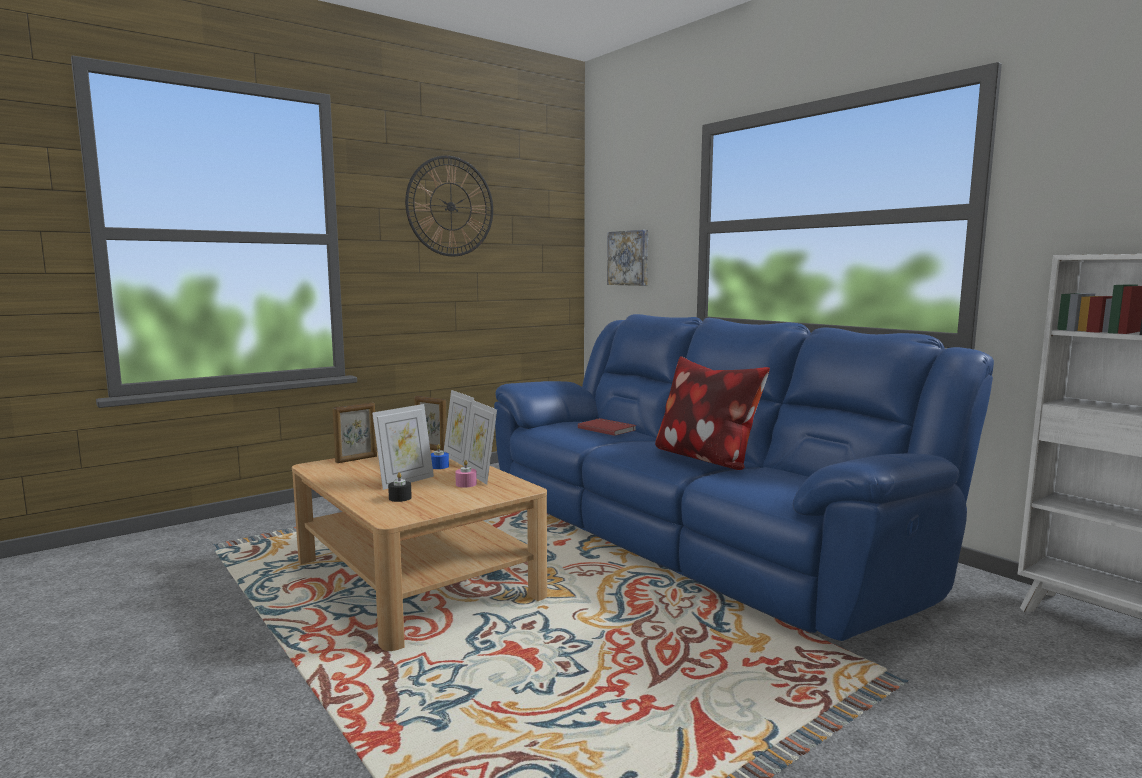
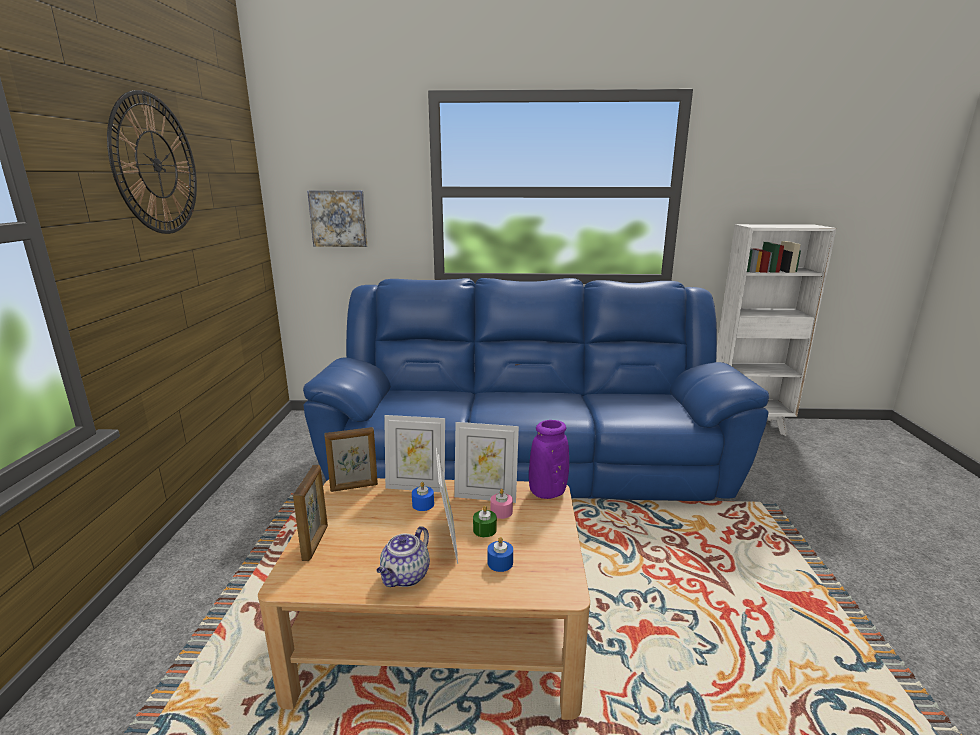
camera: 50 degrees left, 10 degrees up
black candle [388,472,412,502] -> blue candle [488,537,513,572]
red book [578,418,636,436] -> none
pillow [655,356,770,470] -> none
none -> teapot [377,526,430,587]
none -> green candle [473,506,497,537]
none -> purple vase [529,420,569,499]

